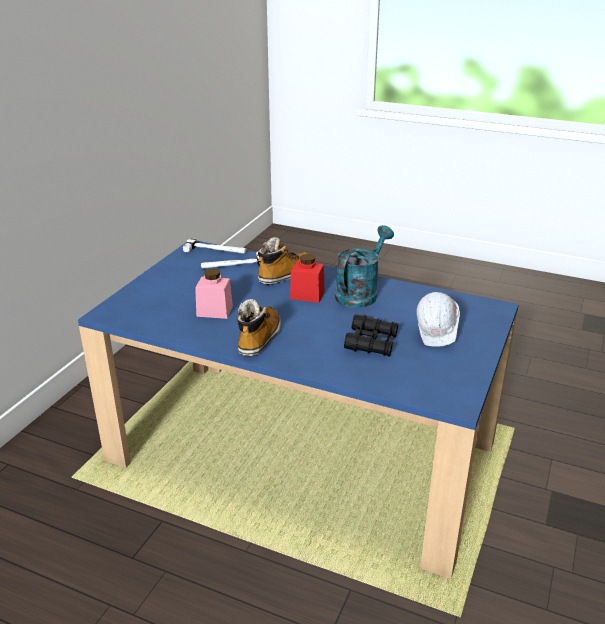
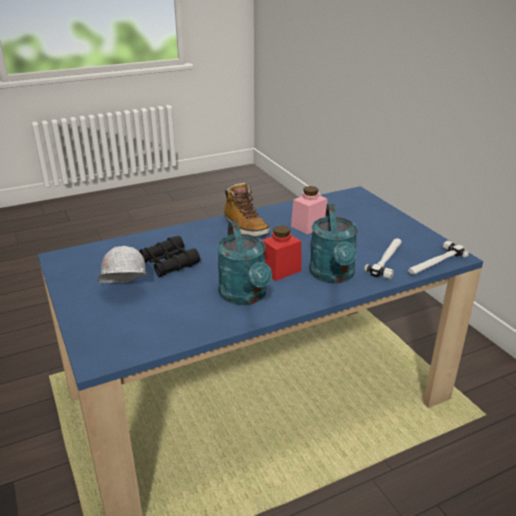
camera: 130 degrees right, 0 degrees up
boot [258,237,308,285] -> turquoise watering can [309,204,358,284]

